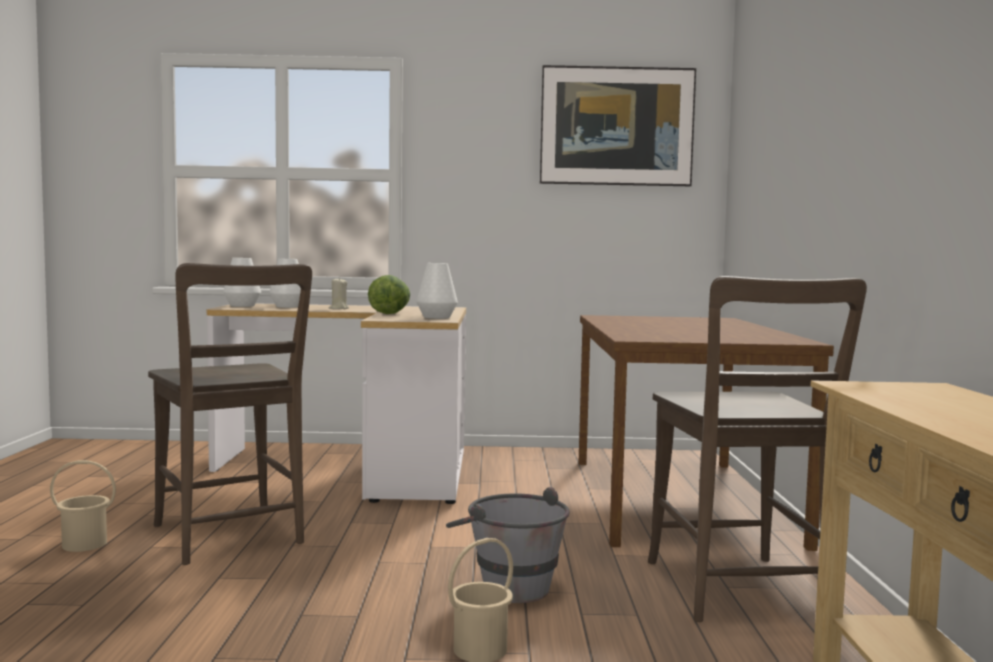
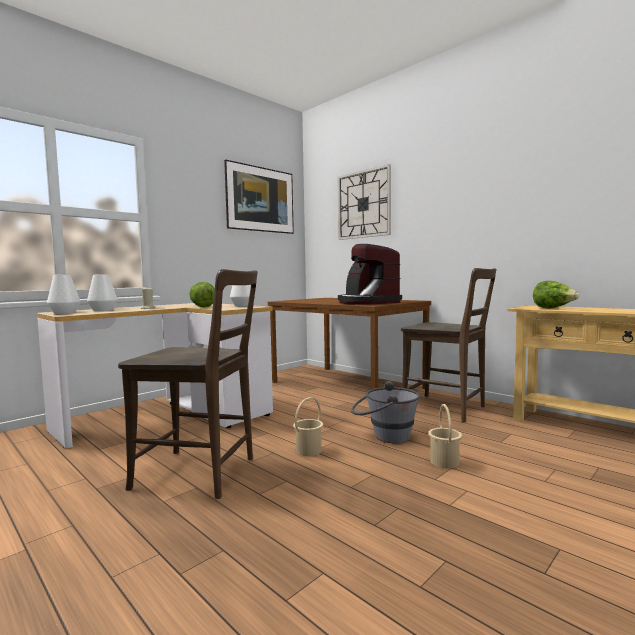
camera: 45 degrees left, 0 degrees up
beige bucket [50,460,116,552] -> beige bucket moved to [293,397,323,456]
none -> wall clock [337,164,391,240]
none -> coffee machine [338,244,402,305]
none -> lettuce [533,281,579,309]

